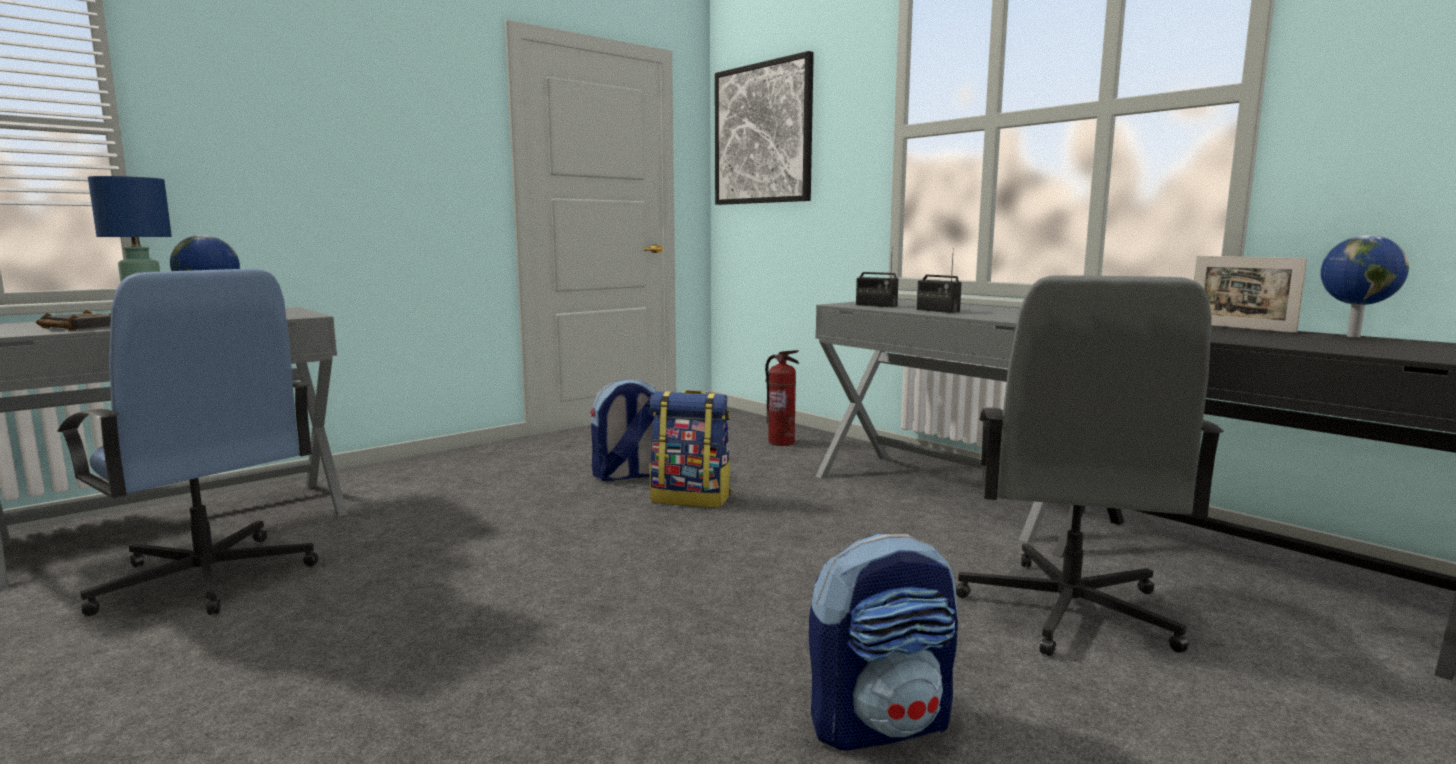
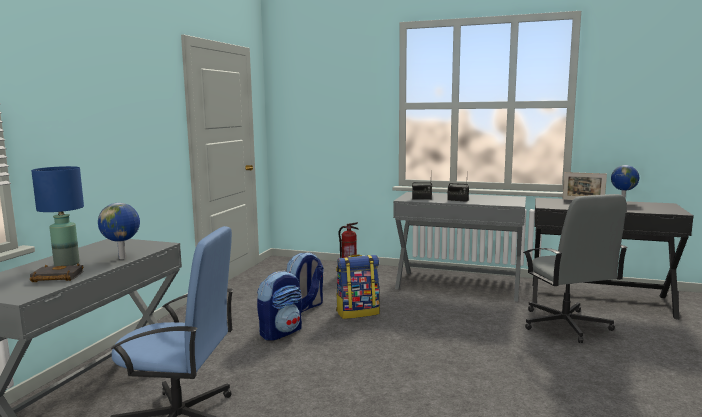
camera: 30 degrees left, 0 degrees up
picture [715,51,814,205] -> none
backpack [809,533,958,750] -> backpack moved to [257,271,302,341]

